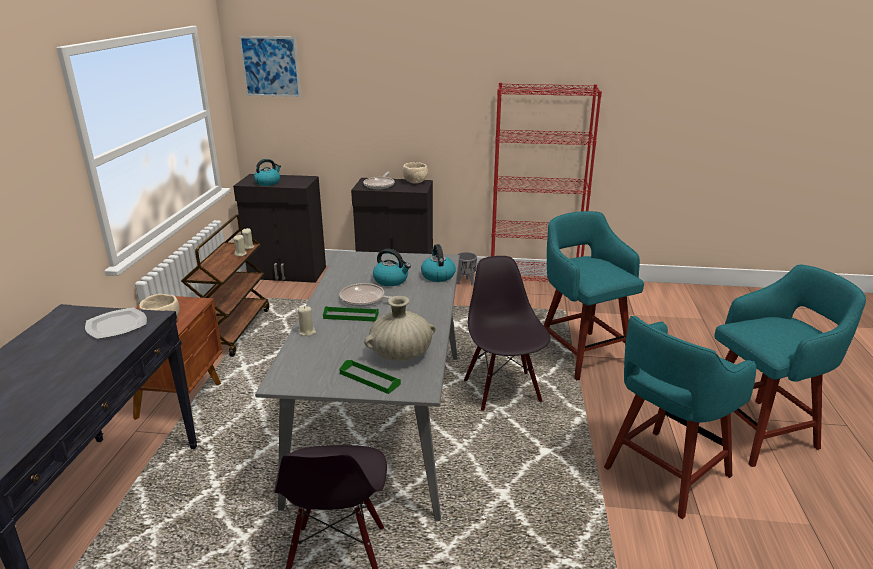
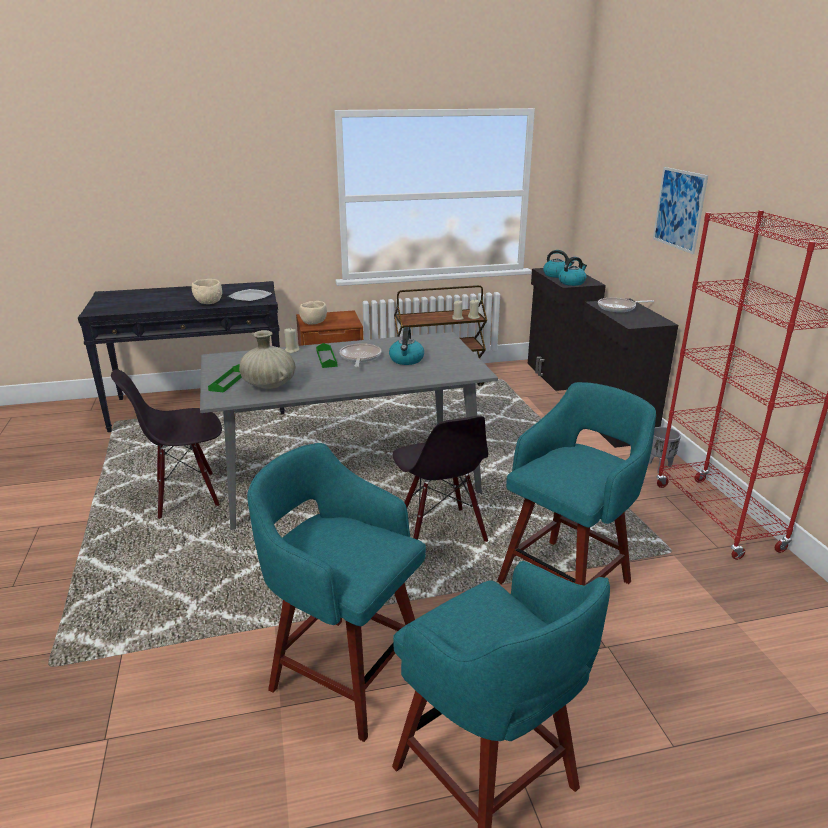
camera: 70 degrees right, 0 degrees up
picture [239,36,301,97] -> picture moved to [653,167,708,254]
beige bowl [403,162,428,184] -> beige bowl moved to [192,279,222,304]
kettle [421,244,456,282] -> kettle moved to [558,257,587,286]
black chair [464,256,551,411] -> black chair turned 105 degrees clockwise [393,416,488,542]

